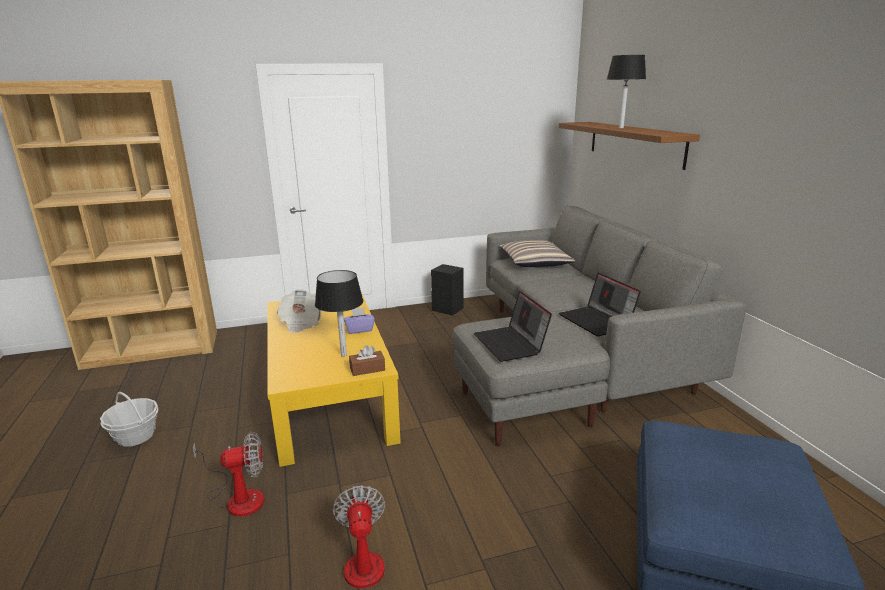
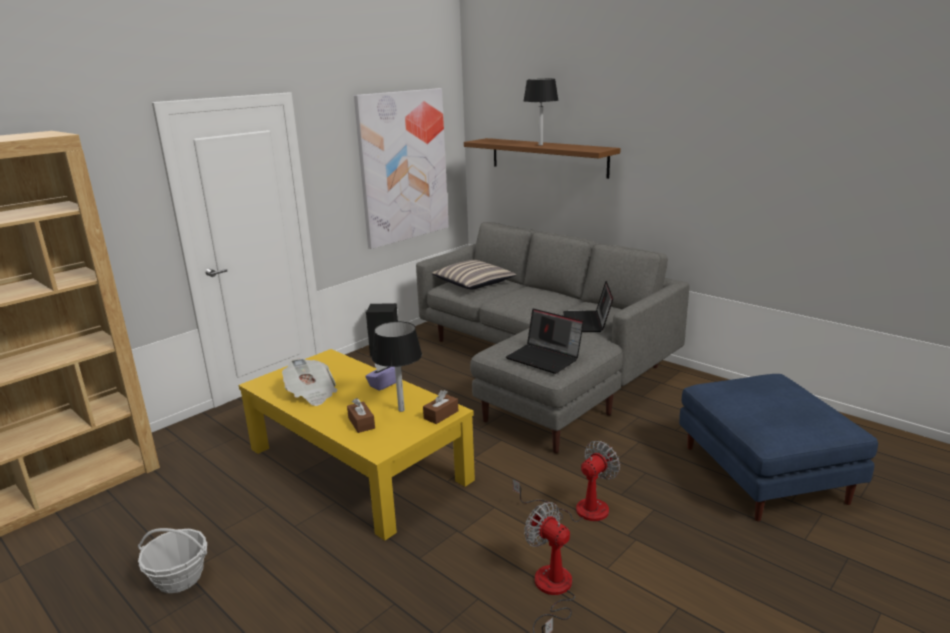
camera: 30 degrees left, 0 degrees up
fan [193,432,264,517] -> fan moved to [513,441,620,522]
laptop [559,273,641,336] -> laptop turned 60 degrees clockwise [563,281,613,332]
none -> brown tissue box [347,398,375,433]
none -> picture [354,88,449,249]

